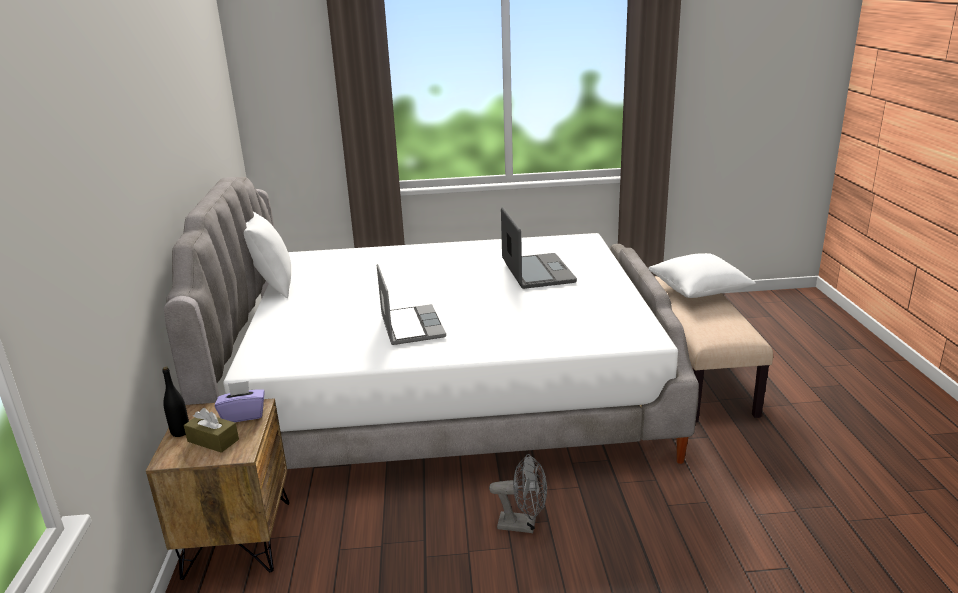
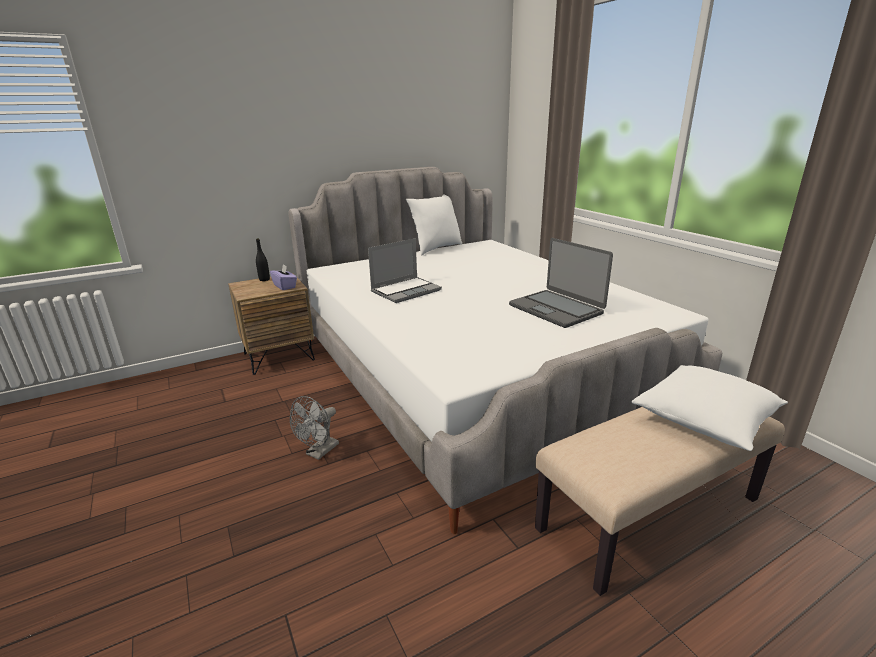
camera: 65 degrees right, 0 degrees up
brown tissue box [184,408,239,453] -> none
grey fan [489,454,547,533] -> grey fan turned 45 degrees clockwise [290,396,339,460]
laptop [501,207,577,289] -> laptop turned 90 degrees clockwise [509,238,613,328]

